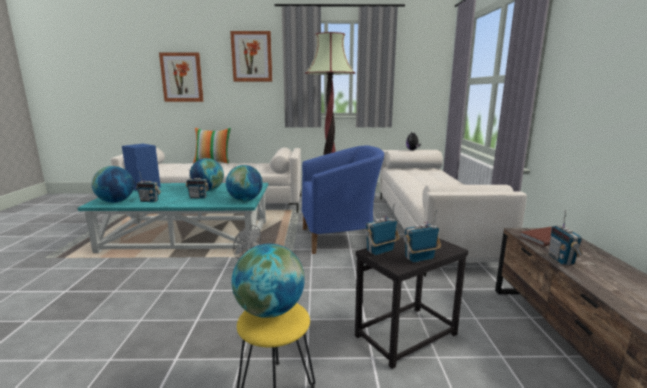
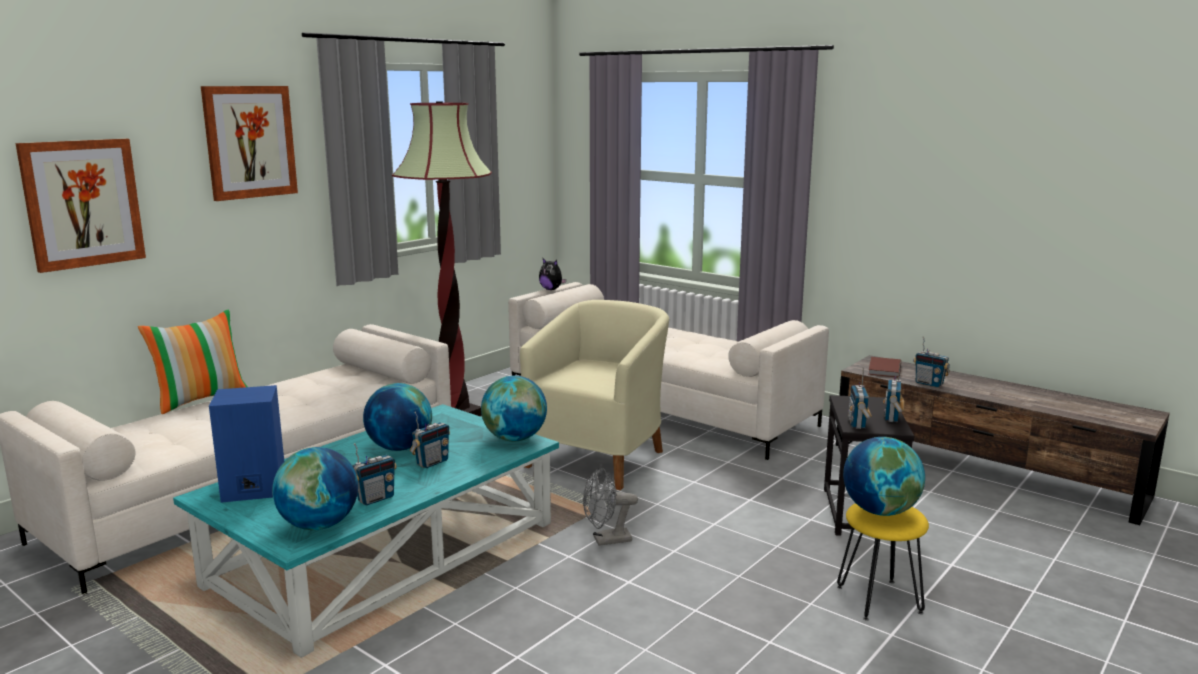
camera: 50 degrees left, 0 degrees up
blue armchair [302,146,384,254] -> beige armchair [520,300,669,490]

